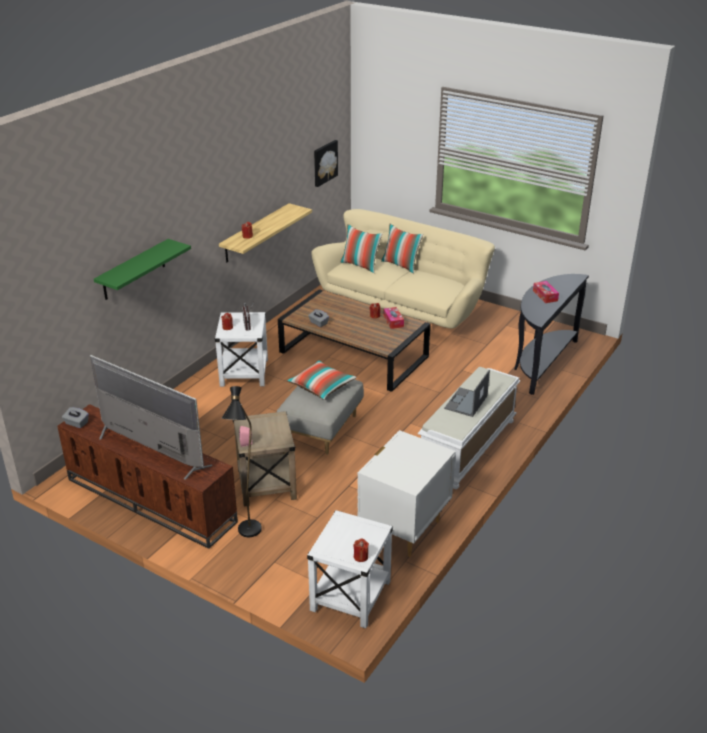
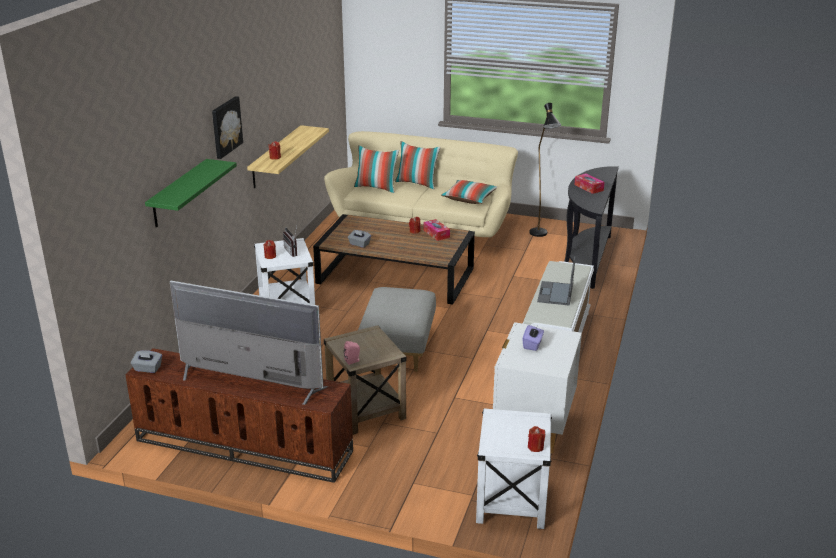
camera: 15 degrees left, 5 degrees down
black floor lamp [221,386,262,537] -> black floor lamp moved to [529,103,561,237]
pillow [287,360,357,400] -> pillow moved to [441,180,497,204]
picture [314,140,338,187] -> picture moved to [212,96,243,159]
none -> purple tissue box [522,325,544,351]

